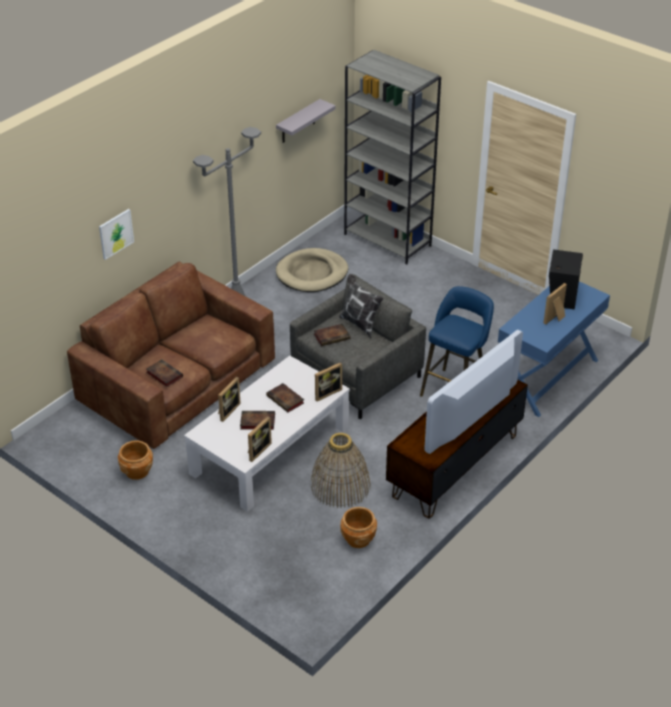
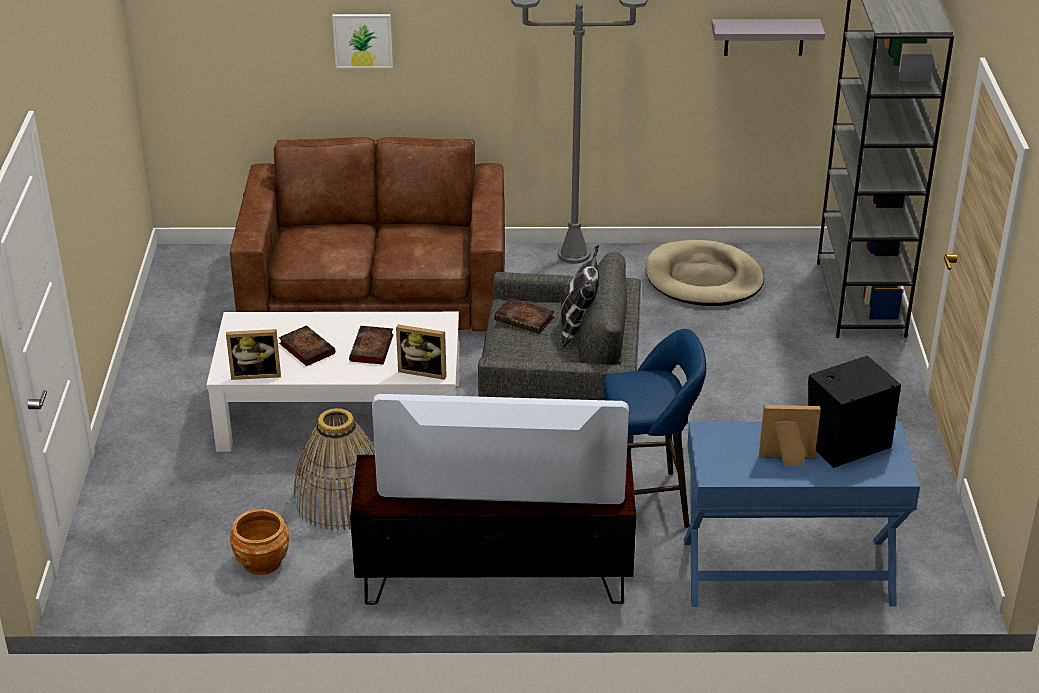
camera: 50 degrees right, 5 degrees down
brown planter [118,441,153,480] -> none
book [146,360,183,387] -> none
picture frame [218,377,241,422] -> none

